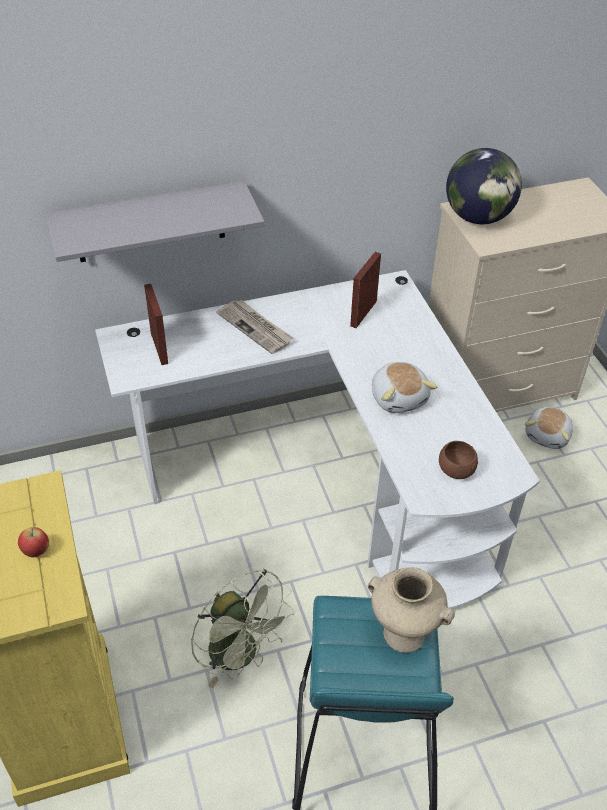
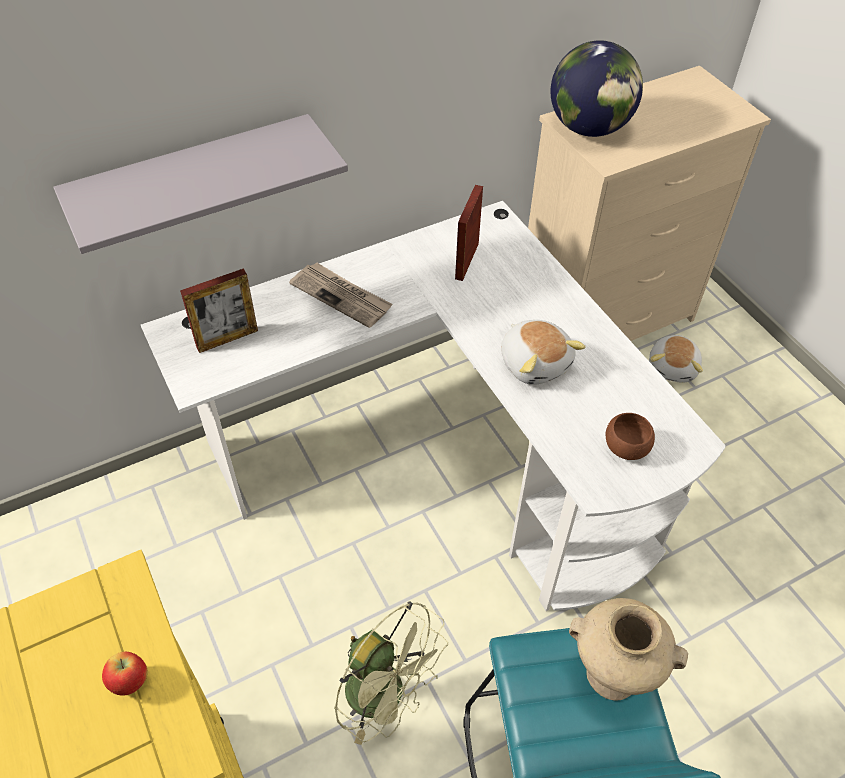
camera: 10 degrees left, 5 degrees up
picture frame [144,284,168,365] -> picture frame turned 90 degrees clockwise [180,269,258,353]

